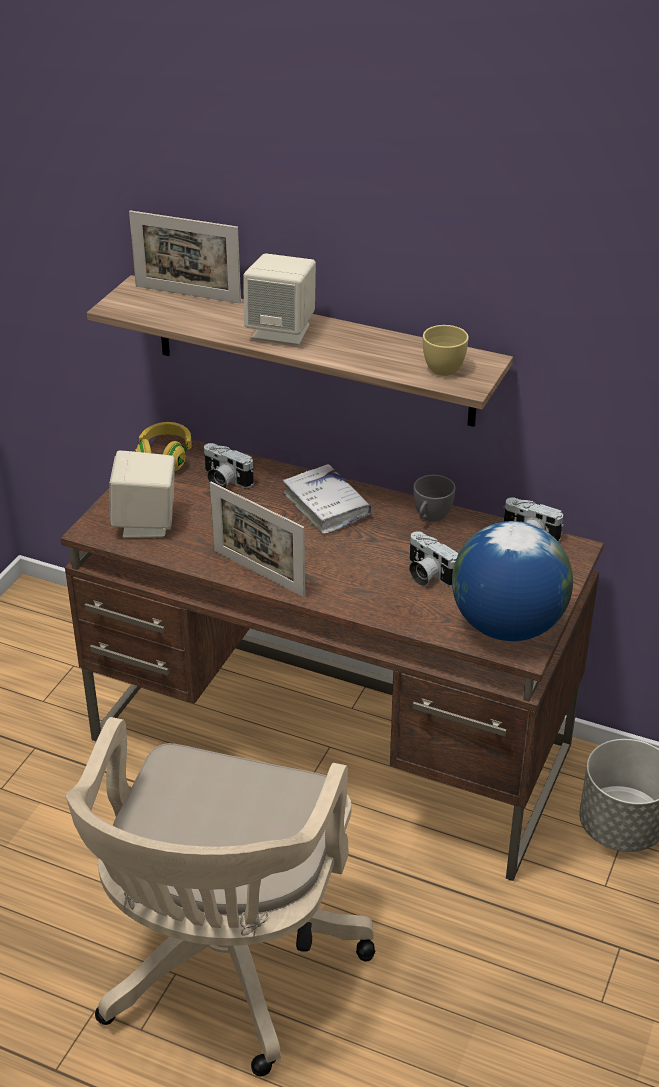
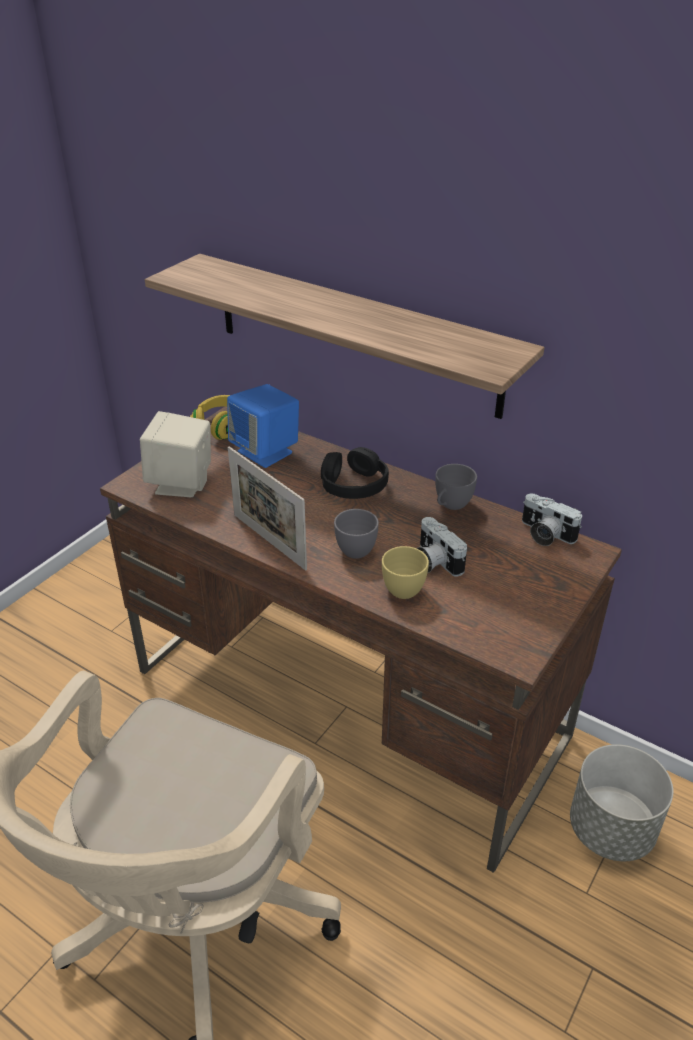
camera: 10 degrees right, 0 degrees up
picture frame [129,210,241,304] -> none
camera [204,443,254,488] -> blue speaker [227,384,299,468]
beige speaker [243,253,316,345] -> none
white book [283,464,372,534] -> black headphones [321,447,389,499]
yellow cup [423,325,469,376] -> yellow cup moved to [382,546,429,599]
globe [452,521,573,641] -> none
none -> grey cup [334,509,379,559]

